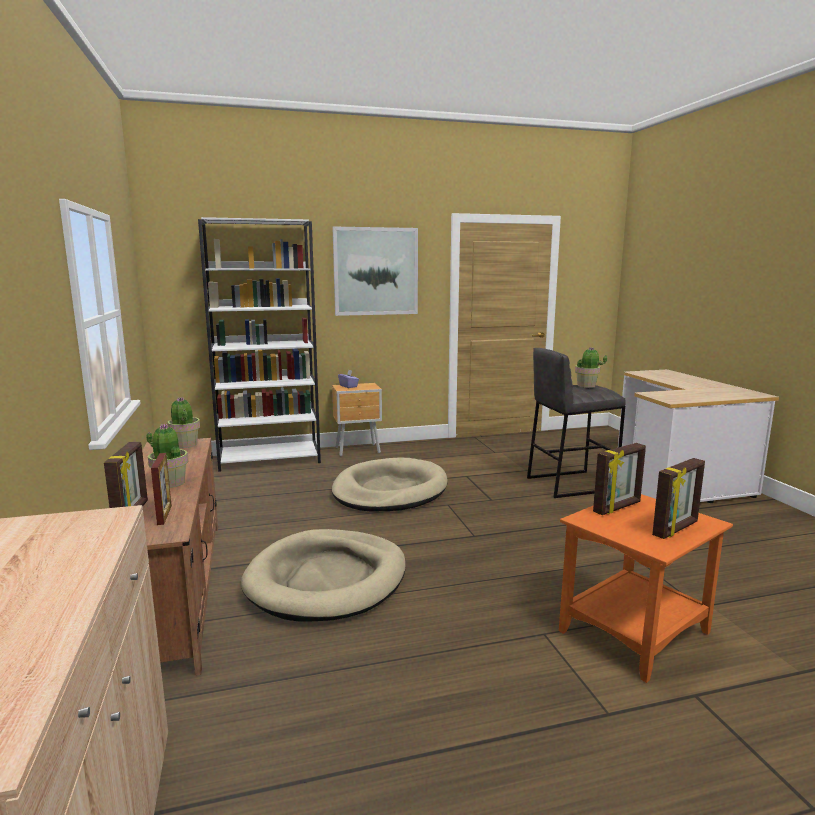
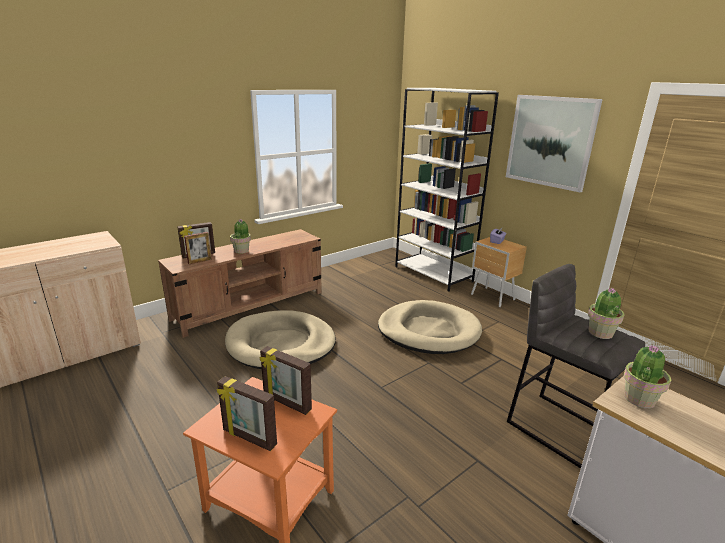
camera: 65 degrees right, 10 degrees up
potted plant [168,397,200,448] -> potted plant moved to [624,345,671,408]

